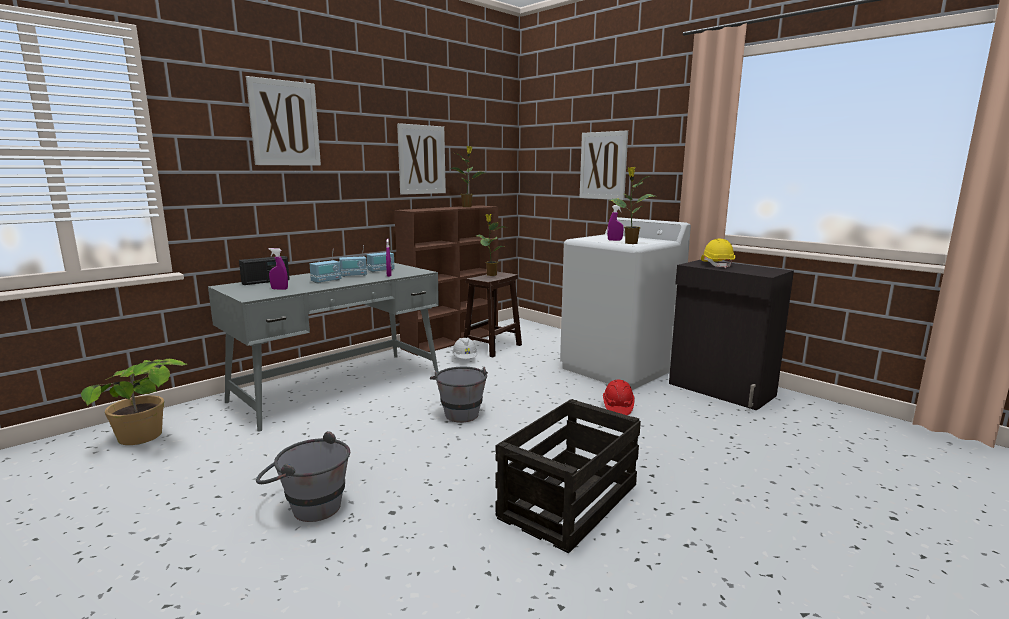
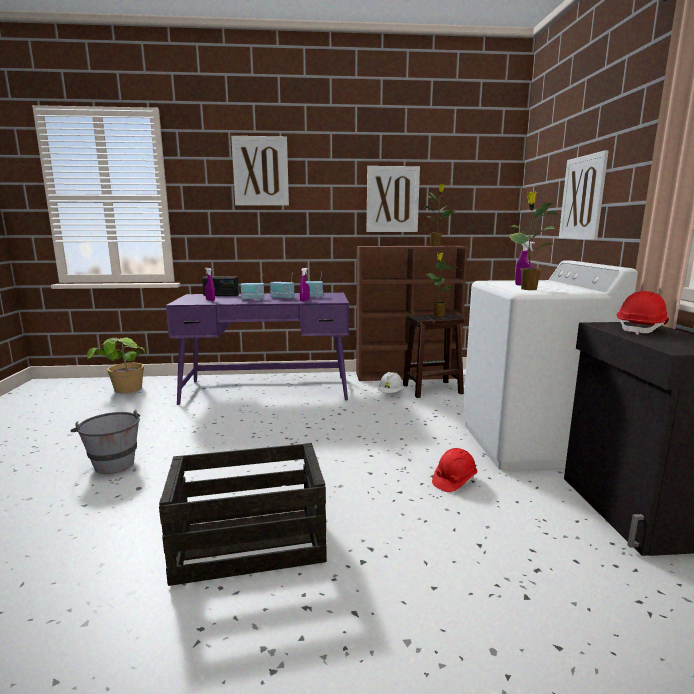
camera: 40 degrees right, 0 degrees up
grey desk [208,263,439,432] -> purple desk [166,293,349,405]
grey bucket [430,367,488,423] -> none
yellow hard hat [701,239,735,268] -> red hard hat [617,291,669,335]

